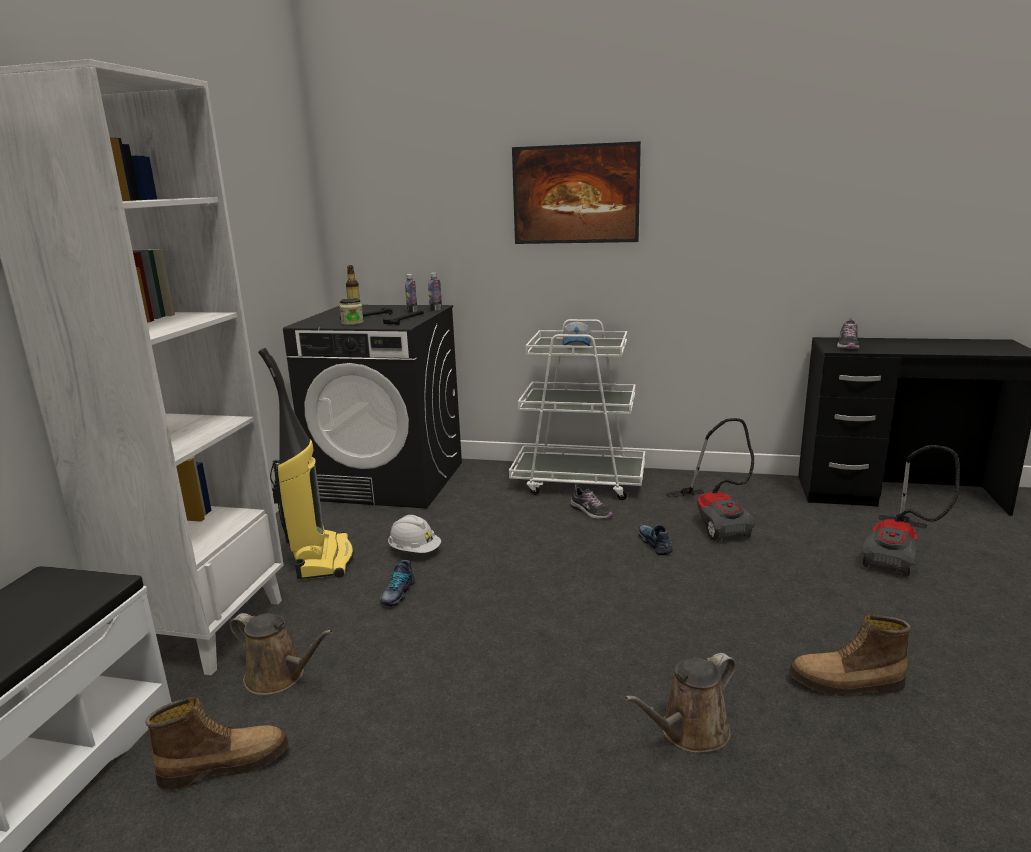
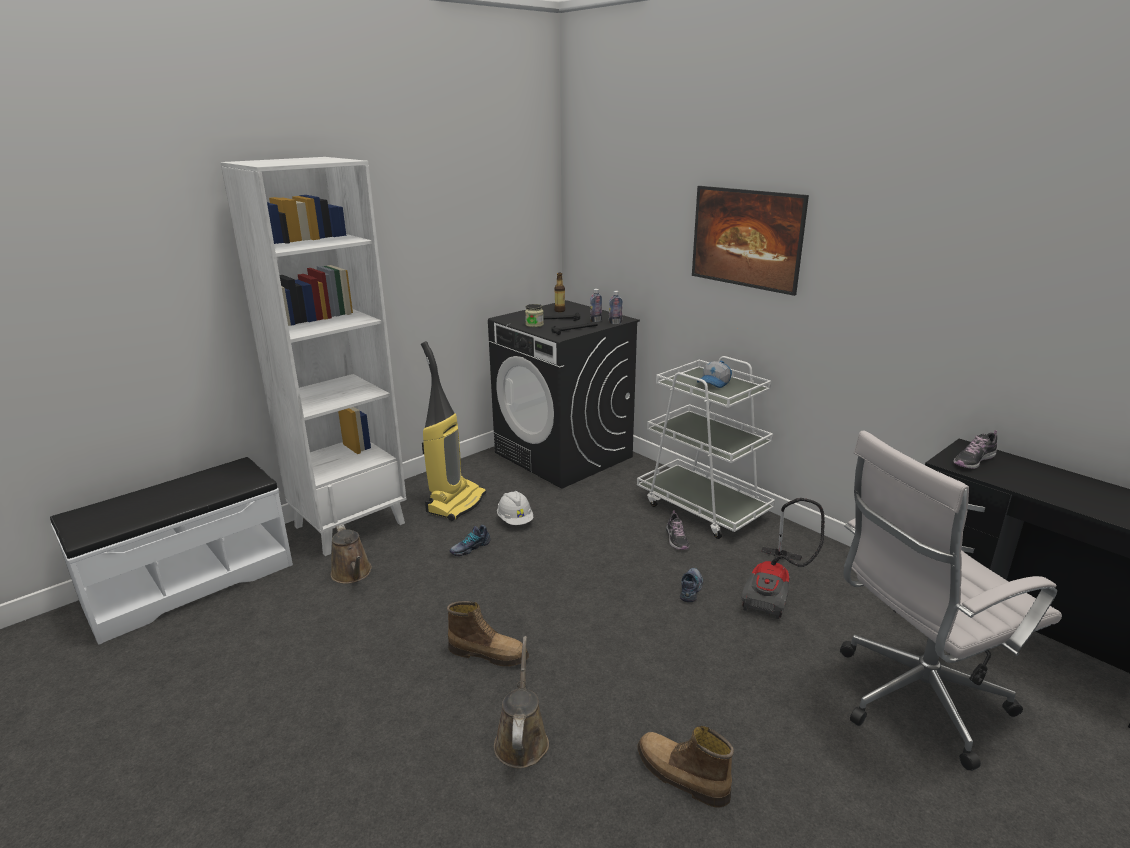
camera: 35 degrees right, 5 degrees up
boot [145,697,289,790] -> boot moved to [447,601,529,666]
brown watering can [624,653,736,753] -> brown watering can turned 90 degrees clockwise [494,636,549,768]
vacuum cleaner [862,445,960,577] -> white office chair [840,430,1062,771]

